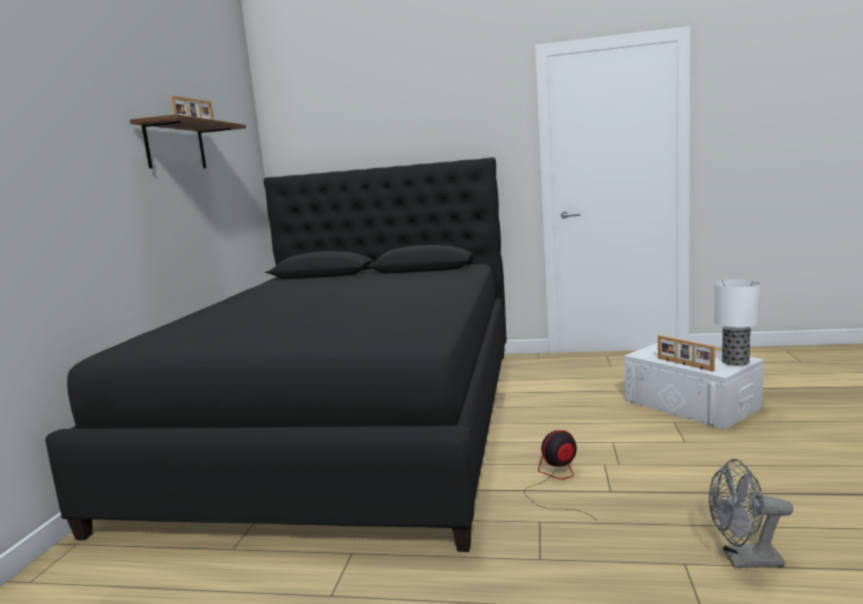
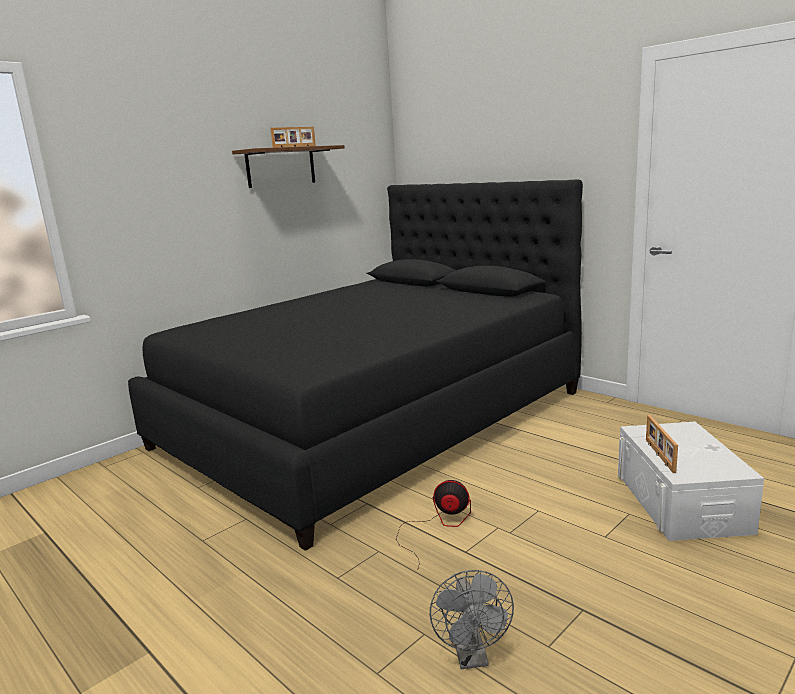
camera: 35 degrees right, 5 degrees up
grey fan [709,459,793,568] -> grey fan turned 135 degrees counterclockwise [430,570,514,669]
table lamp [714,280,761,366] -> none

